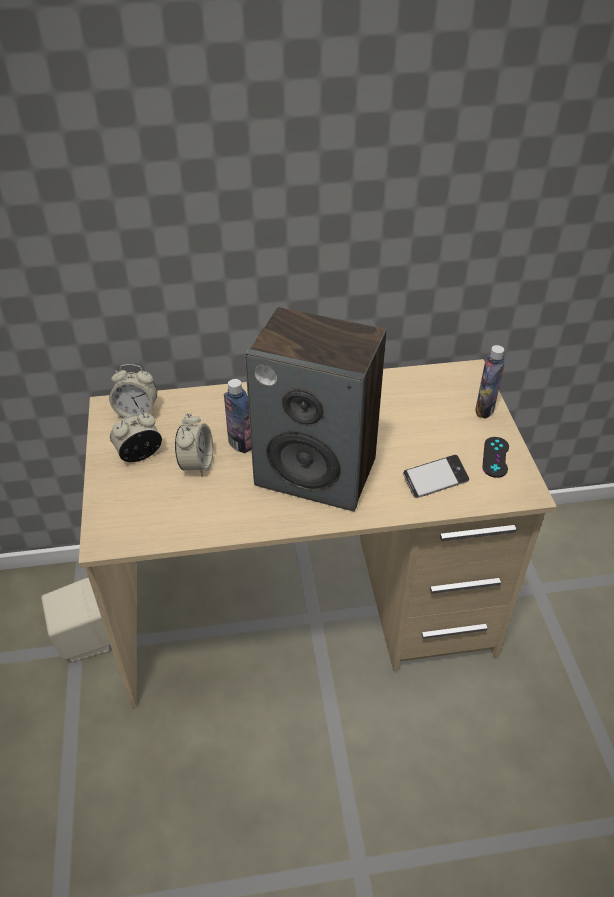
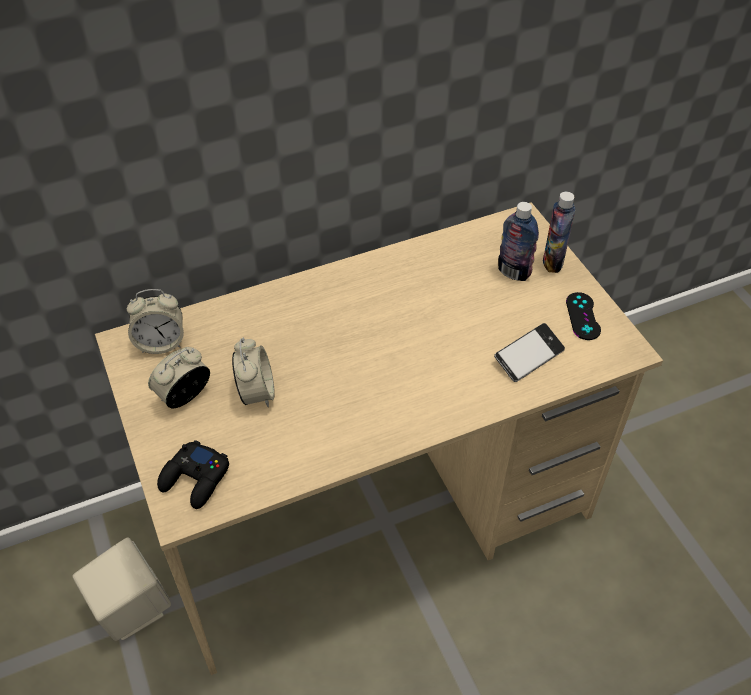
camera: 15 degrees left, 5 degrees up
bottle [224,379,251,453] -> bottle moved to [498,202,539,281]
speaker [245,307,386,511] -> none
none -> black game controller [157,440,229,509]

